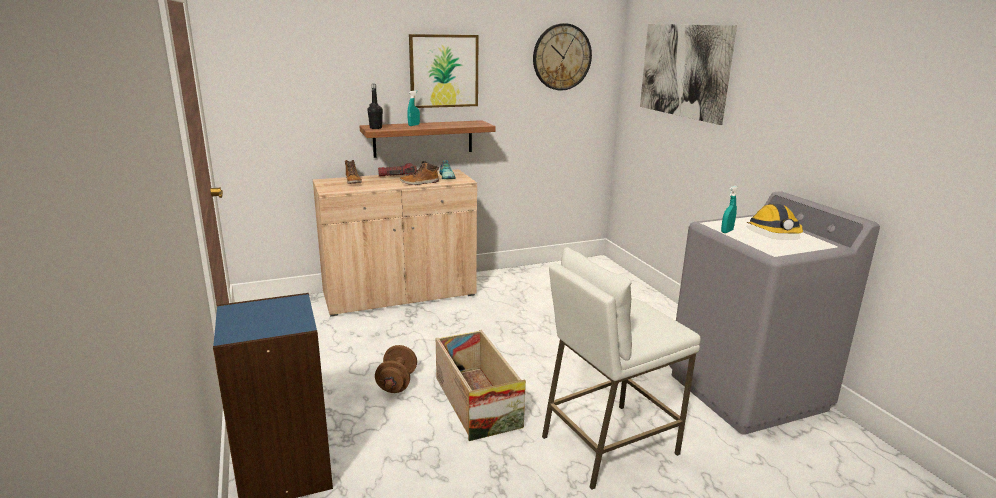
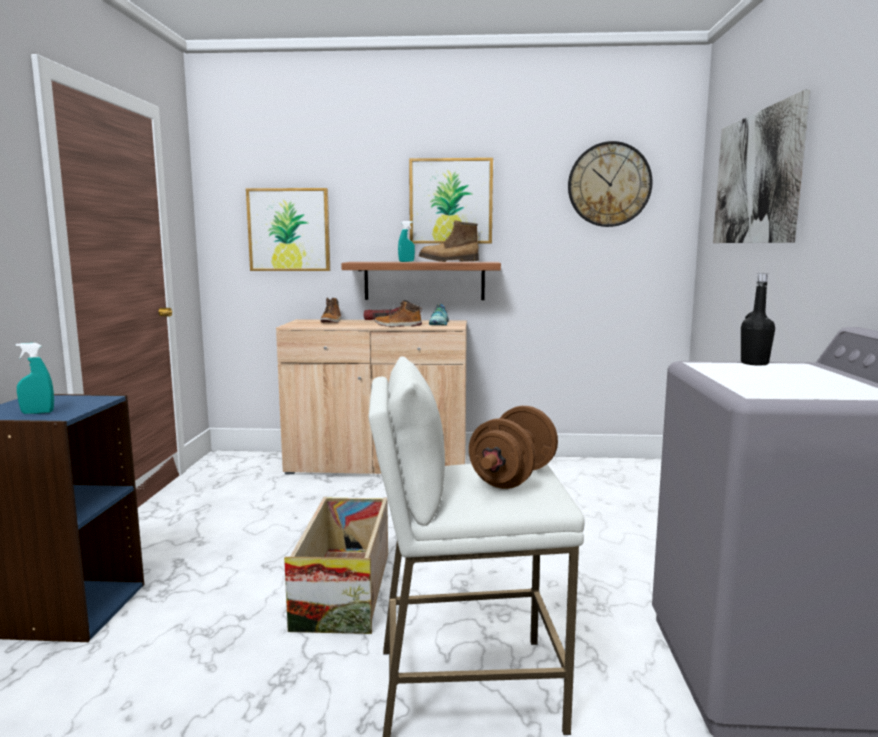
camera: 25 degrees right, 10 degrees down
black bottle [367,84,383,129] -> black bottle moved to [741,273,775,366]
brown dumbbell [375,345,417,393] -> brown dumbbell moved to [469,406,558,489]
turquoise spray bottle [721,186,738,233] -> turquoise spray bottle moved to [16,343,54,414]
hard hat [747,204,803,233] -> none
none -> picture [246,188,330,271]
none -> boot [419,220,479,262]

